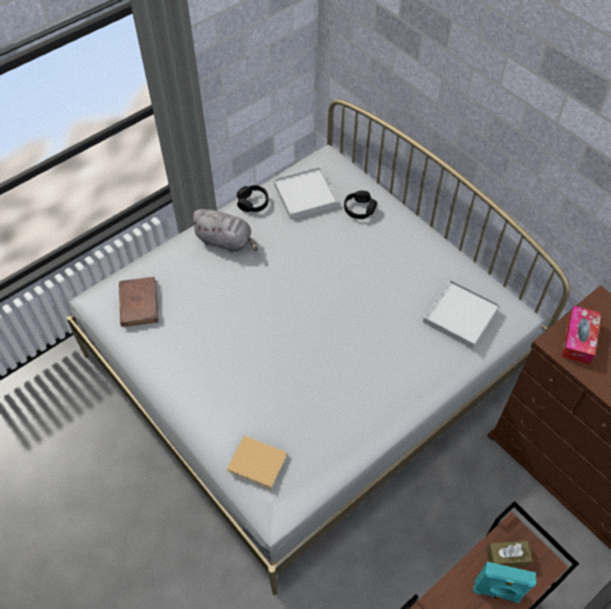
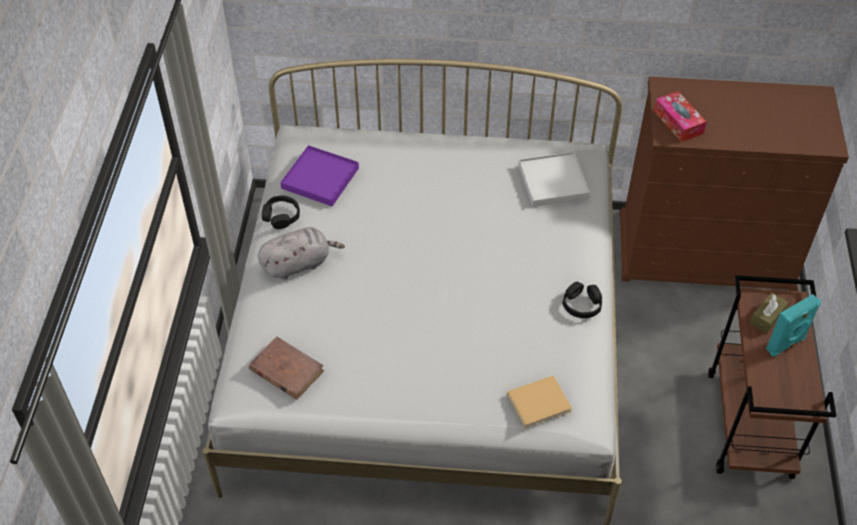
camera: 45 degrees left, 5 degrees down
white tray [274,167,338,219] -> purple tray [280,145,359,206]
black headphones [344,191,377,219] -> black headphones moved to [563,282,602,318]

